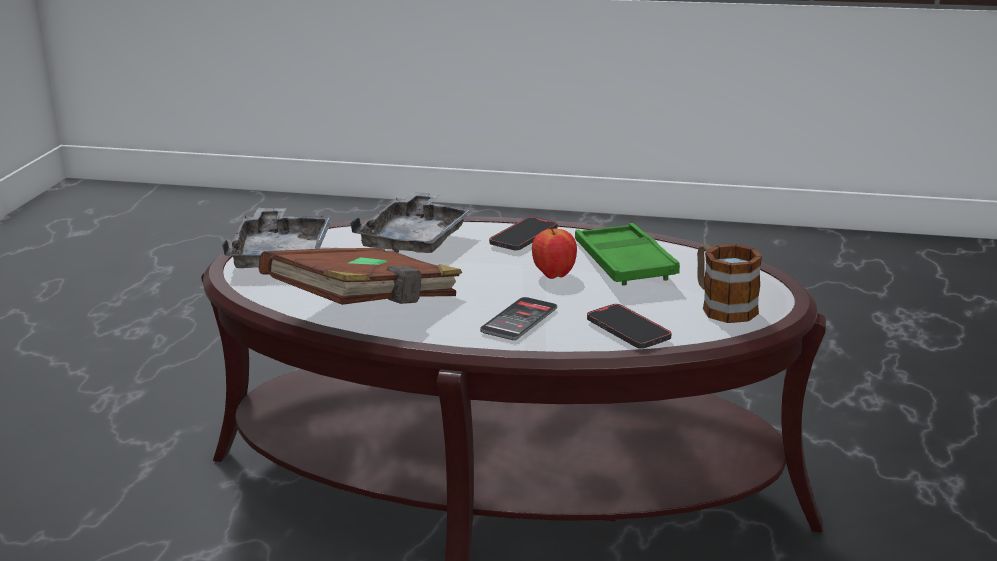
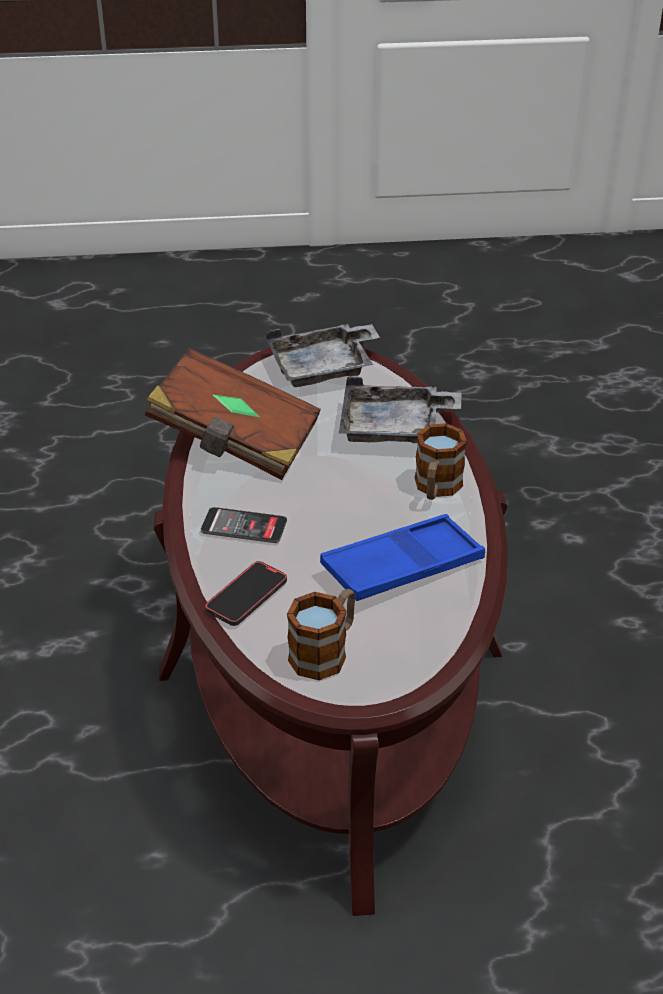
camera: 70 degrees right, 15 degrees up
phone [489,217,557,250] -> mug [415,423,467,500]
apple [532,226,577,279] -> none
green tray [575,223,680,286] -> blue tray [320,514,485,601]

